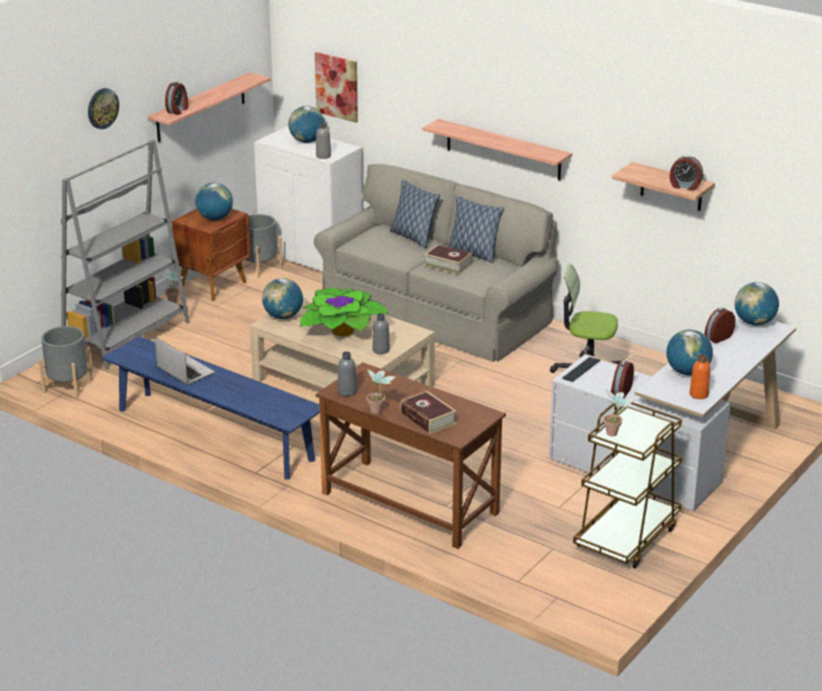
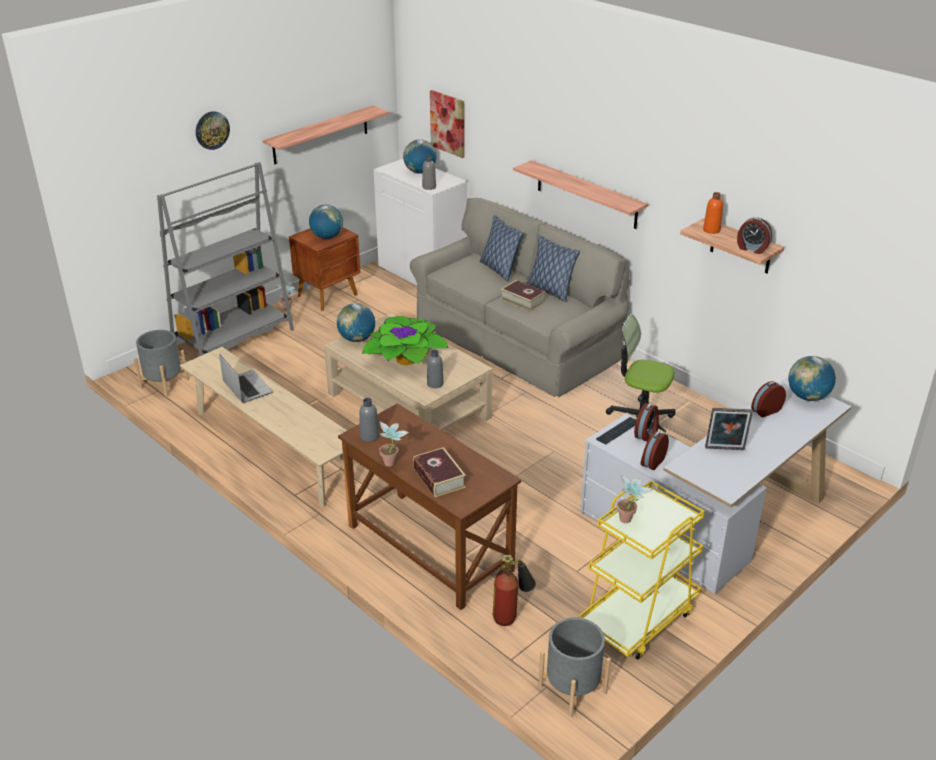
camera: 10 degrees right, 5 degrees up
blue bench [102,336,320,480] -> beige bench [180,347,347,506]
alarm clock [165,82,188,115] -> alarm clock moved to [634,403,659,441]
grey planter [236,214,283,278] -> grey planter moved to [538,617,611,717]
brown cart [573,402,682,568] -> yellow cart [578,481,705,660]
globe [666,330,713,375] -> picture frame [705,408,753,450]
orange bottle [690,354,710,399] -> orange bottle moved to [703,192,723,234]
none -> fire extinguisher [493,555,536,626]

